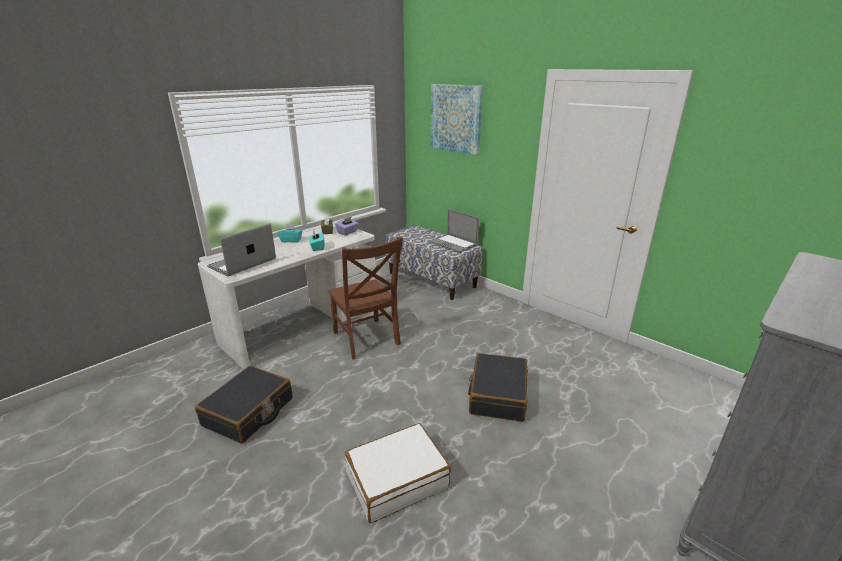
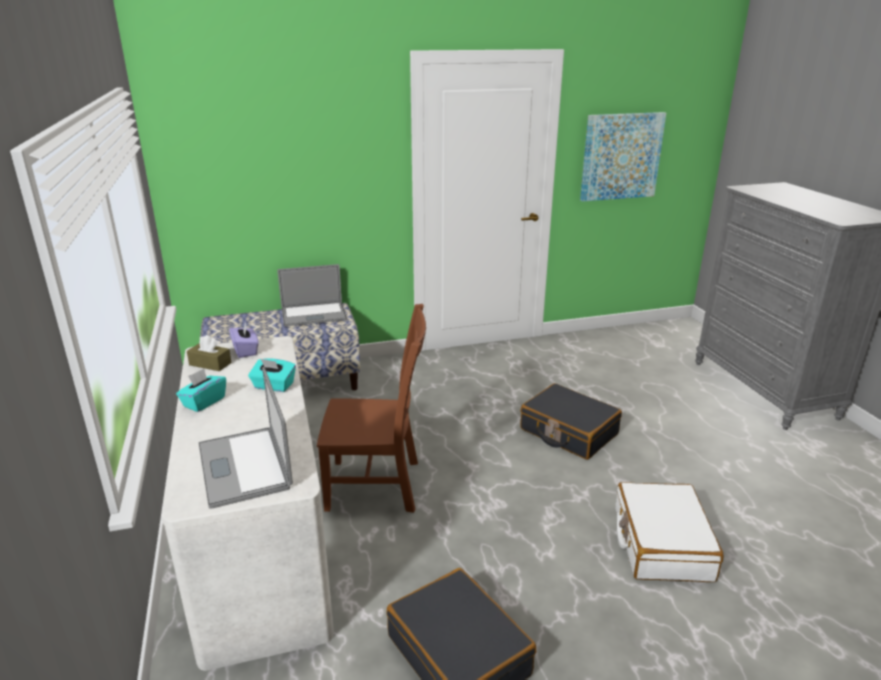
camera: 60 degrees left, 0 degrees up
picture [431,84,483,155] -> picture moved to [580,112,666,202]

